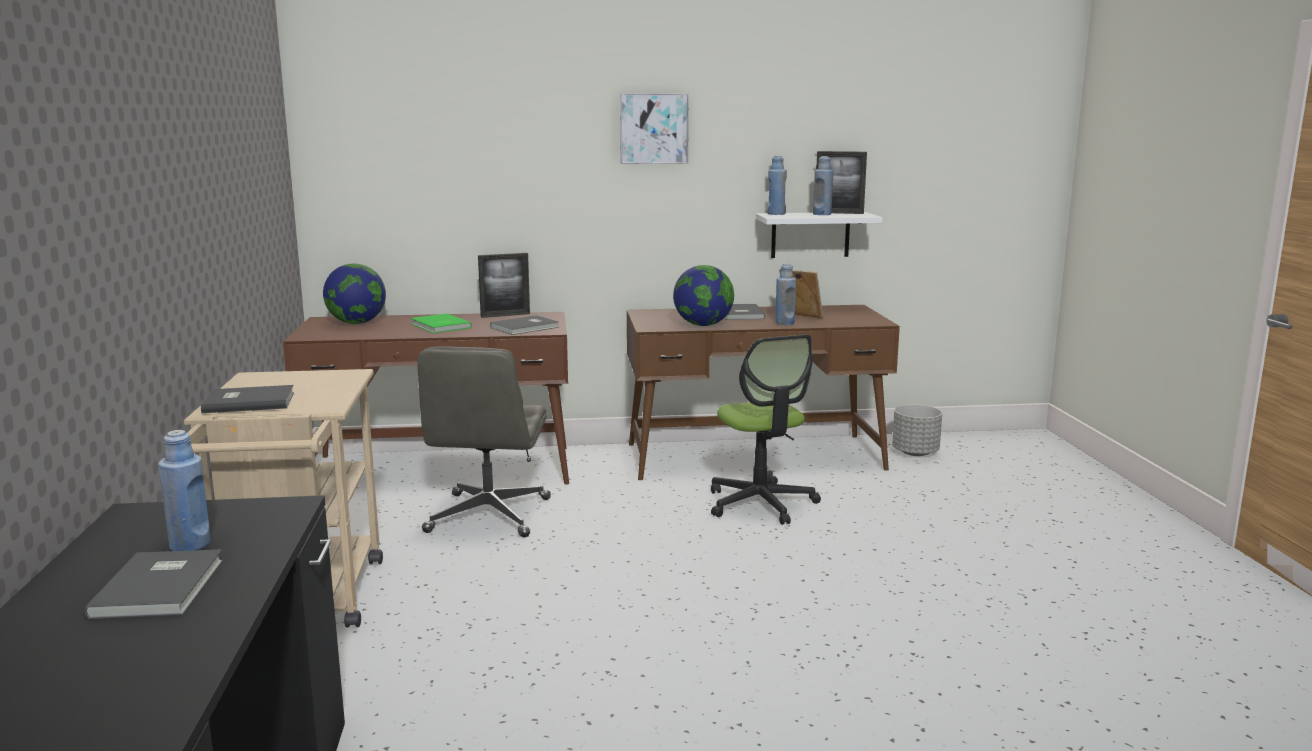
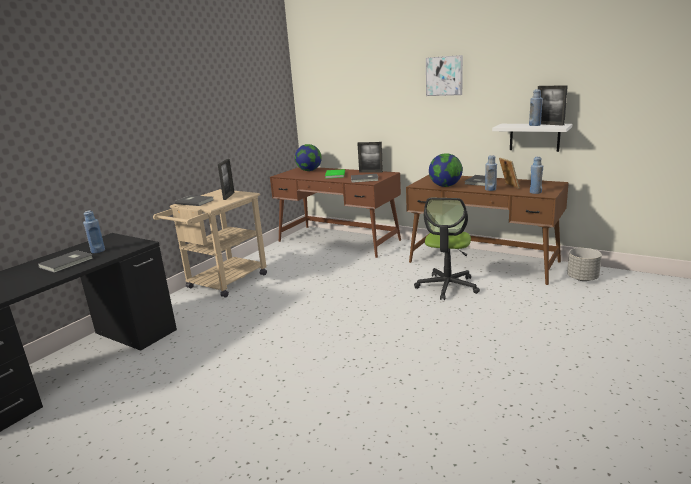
camera: 40 degrees right, 5 degrees up
grey office chair [417,346,551,537] -> none
blue bottle [767,156,787,215] -> blue bottle moved to [530,156,543,194]
none -> picture frame [218,159,235,200]

